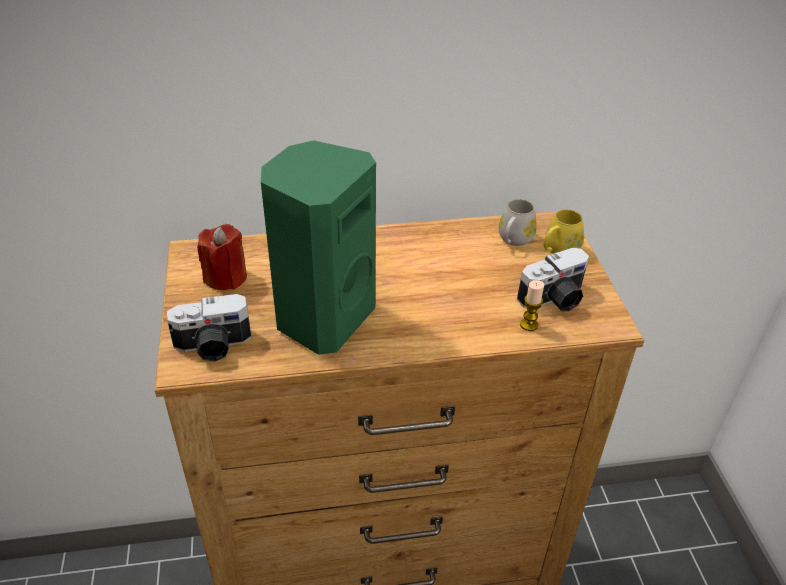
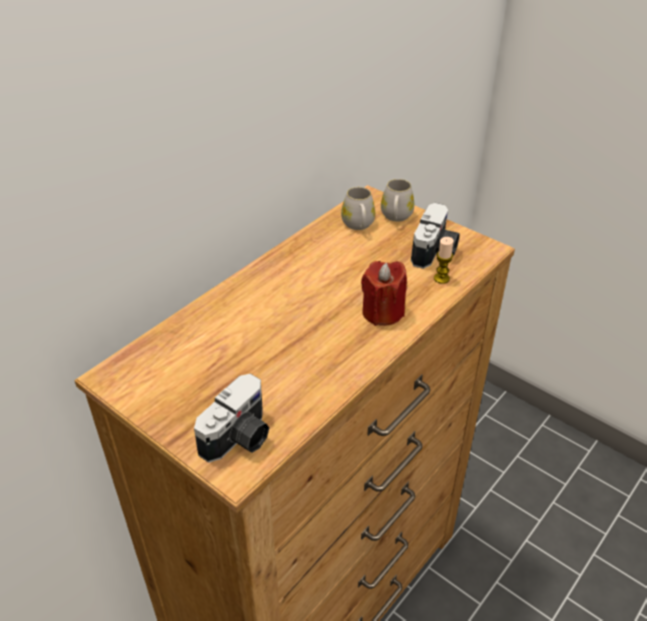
camera: 40 degrees left, 0 degrees up
red candle [197,224,247,290] -> red candle moved to [361,261,407,326]
green speaker [261,140,376,355] -> none
yellow mug [544,209,584,254] -> white mug [381,179,414,222]

